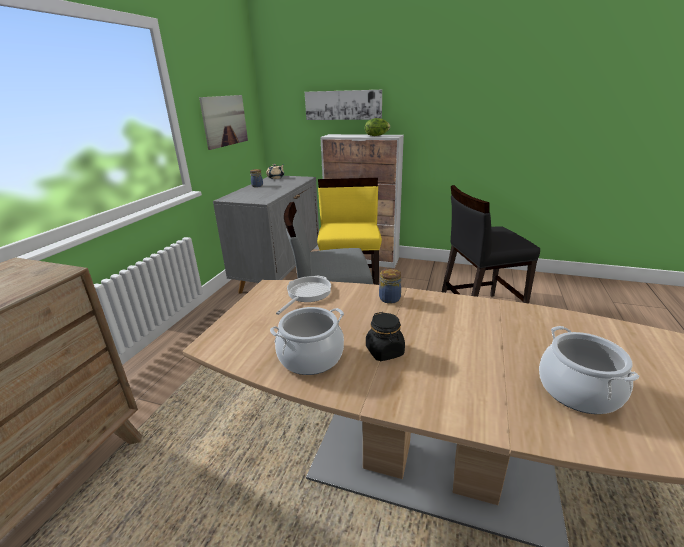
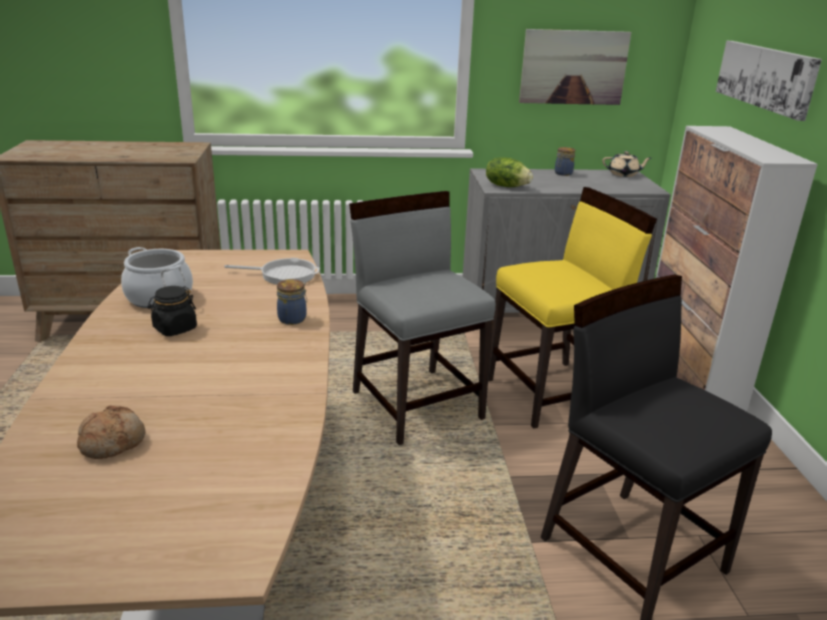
camera: 65 degrees right, 0 degrees up
lettuce [365,118,390,136] -> lettuce moved to [486,158,533,187]
cooking pot [539,326,640,414] -> bread [77,406,146,459]

